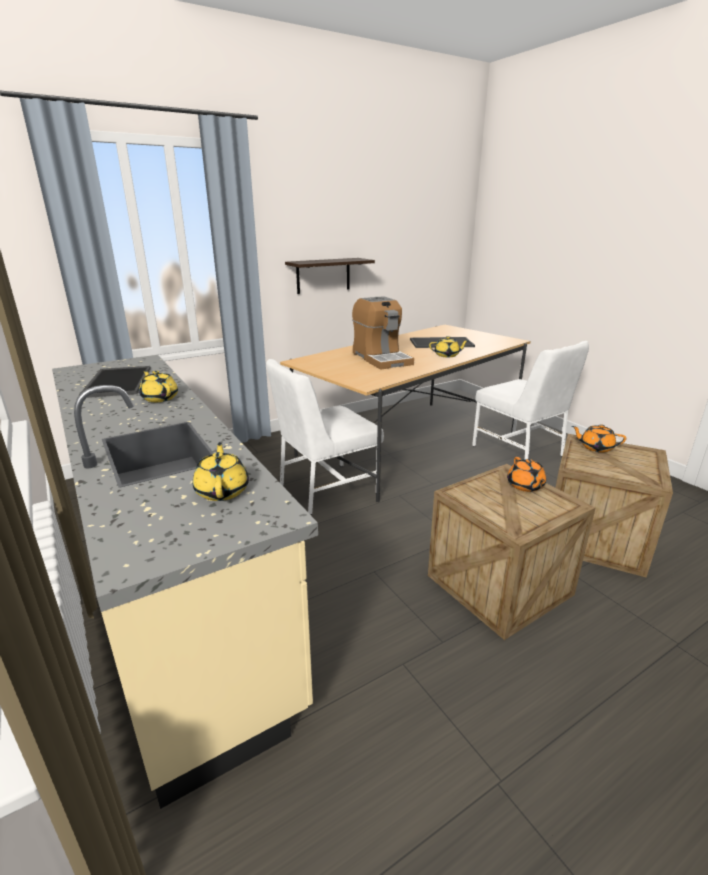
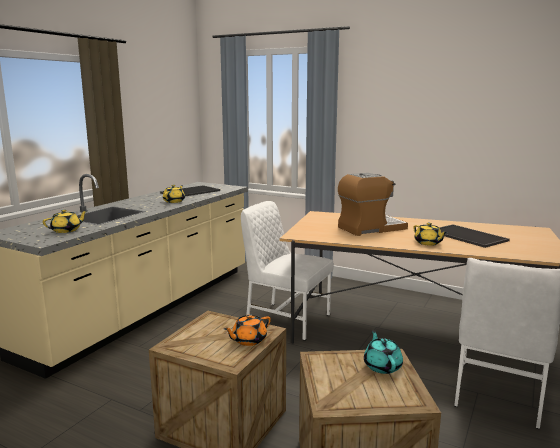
camera: 60 degrees right, 10 degrees down
shelf [285,258,375,294] -> none
coffee machine [352,296,414,370] -> coffee machine turned 150 degrees counterclockwise [338,173,408,236]
orange teapot [572,424,626,452] -> turquoise teapot [364,330,403,374]

